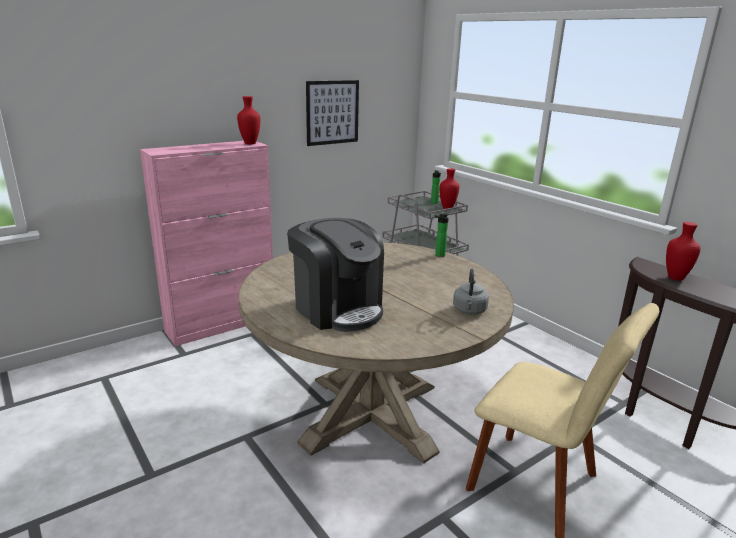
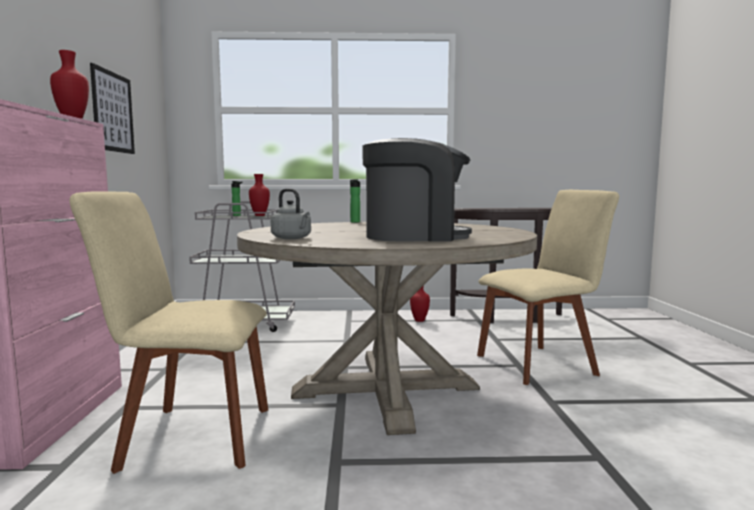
camera: 55 degrees left, 15 degrees down
grey kettle [453,269,489,315] -> grey kettle moved to [271,188,311,239]
red vase [666,222,701,281] -> red vase moved to [410,285,430,322]
none -> beige chair [69,191,268,474]

